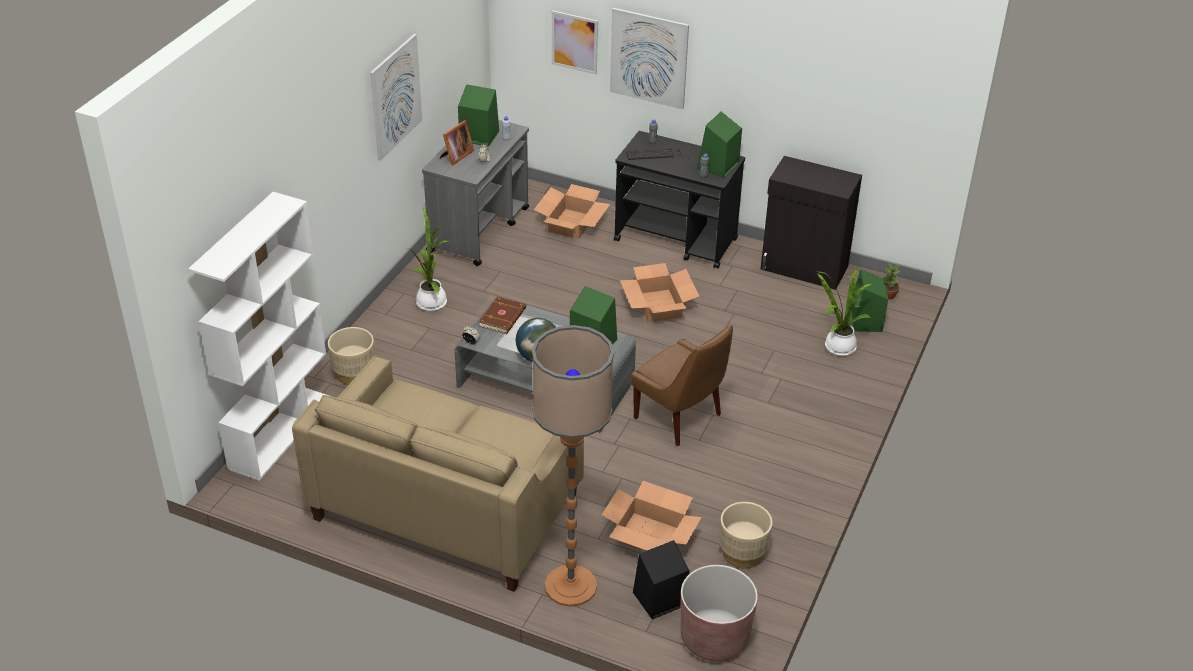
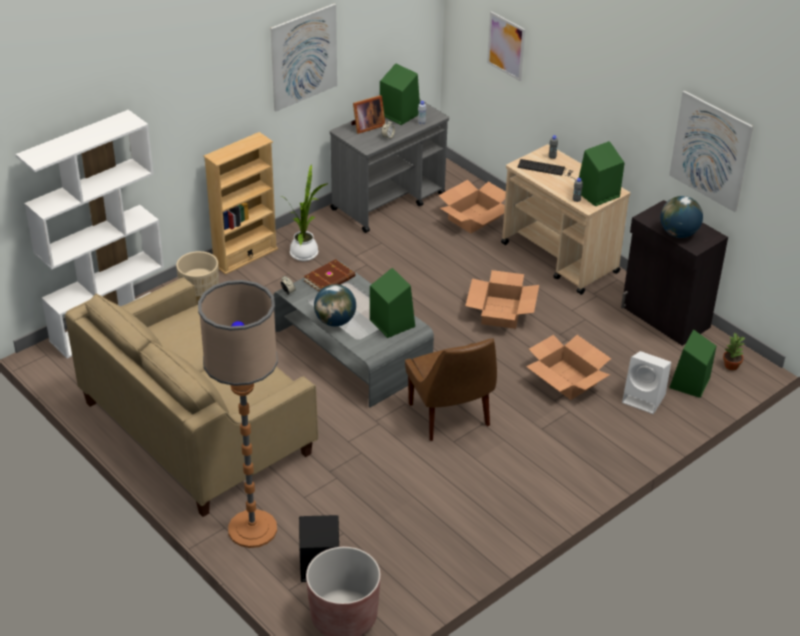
camera: 25 degrees right, 0 degrees up
cardboard box [602,481,702,551] -> cardboard box moved to [526,335,611,400]
picture [610,8,689,109] -> picture moved to [669,91,753,212]
black cart [614,131,745,269] -> beige cart [501,144,630,295]
beige planter [719,502,773,569] -> none
potted plant [817,269,871,356] -> white speaker [622,351,671,414]
none -> beige bookcase [204,132,278,275]
none -> globe [660,196,703,238]

